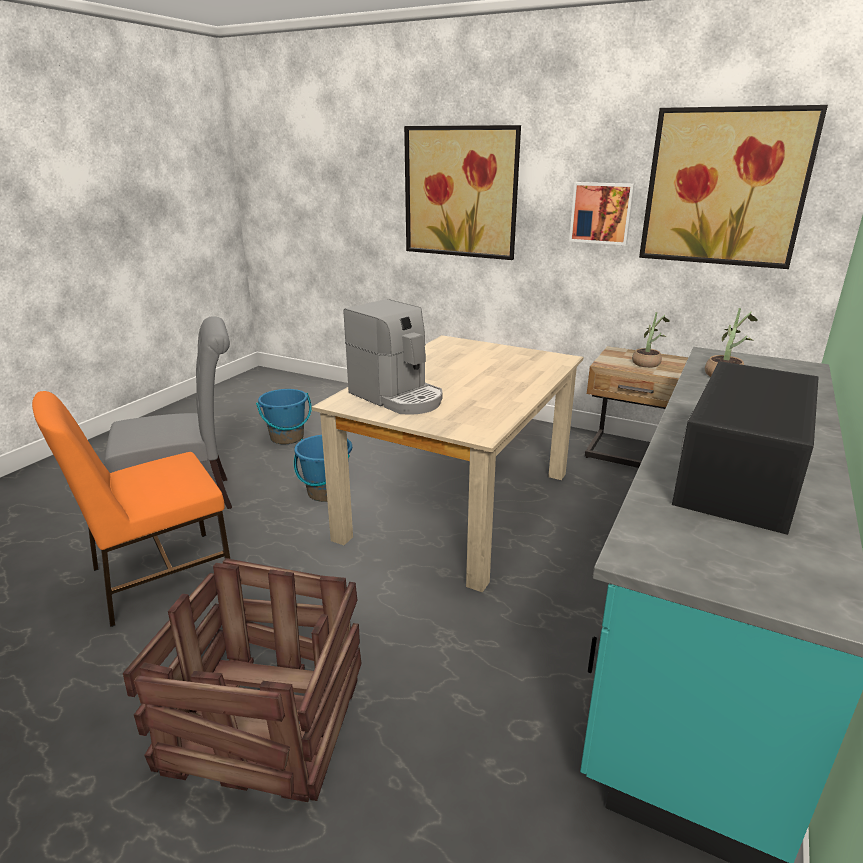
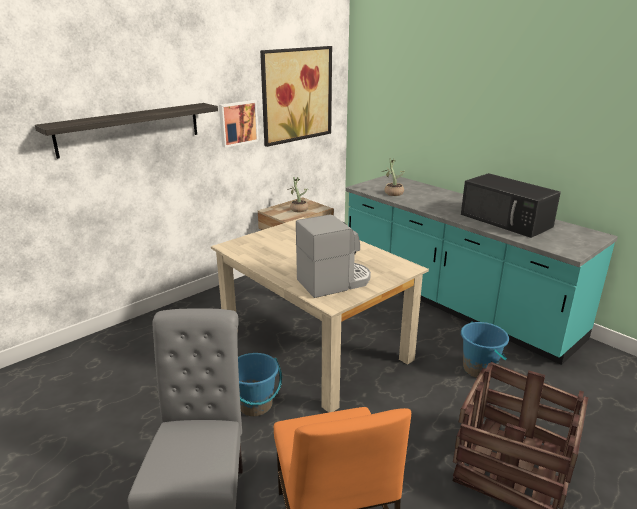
camera: 70 degrees left, 0 degrees up
blue bucket [256,389,312,444] -> blue bucket moved to [461,322,509,378]
picture [404,125,521,260] -> shelf [35,103,218,159]

